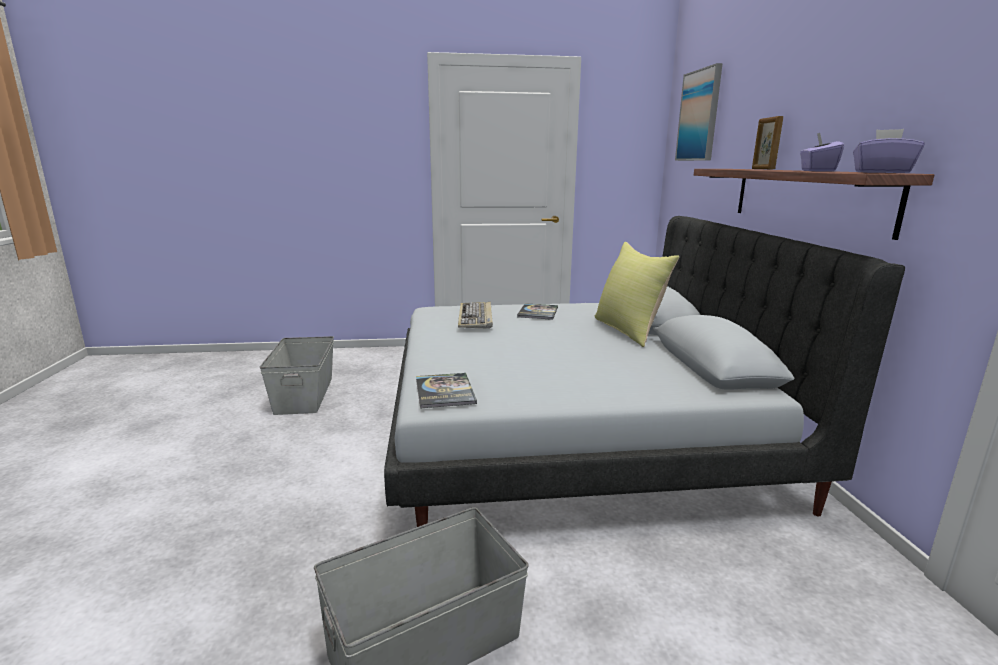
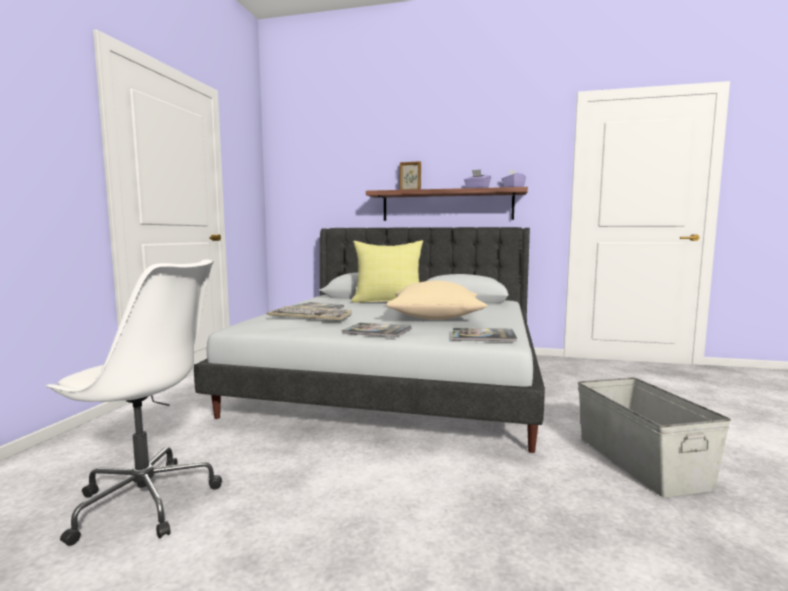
camera: 70 degrees left, 10 degrees down
grey storage box [259,336,334,415] -> white office chair [45,259,222,546]
picture [675,63,723,161] -> none
none -> book [342,323,411,337]
none -> beige pillow [386,281,488,320]

